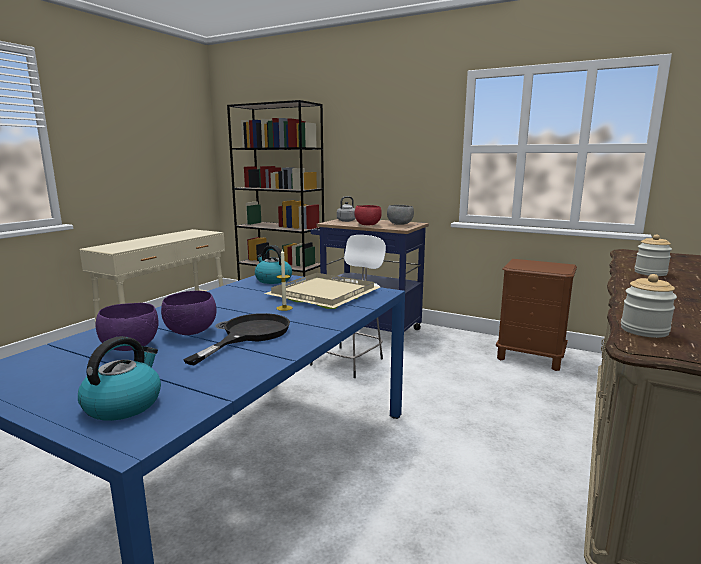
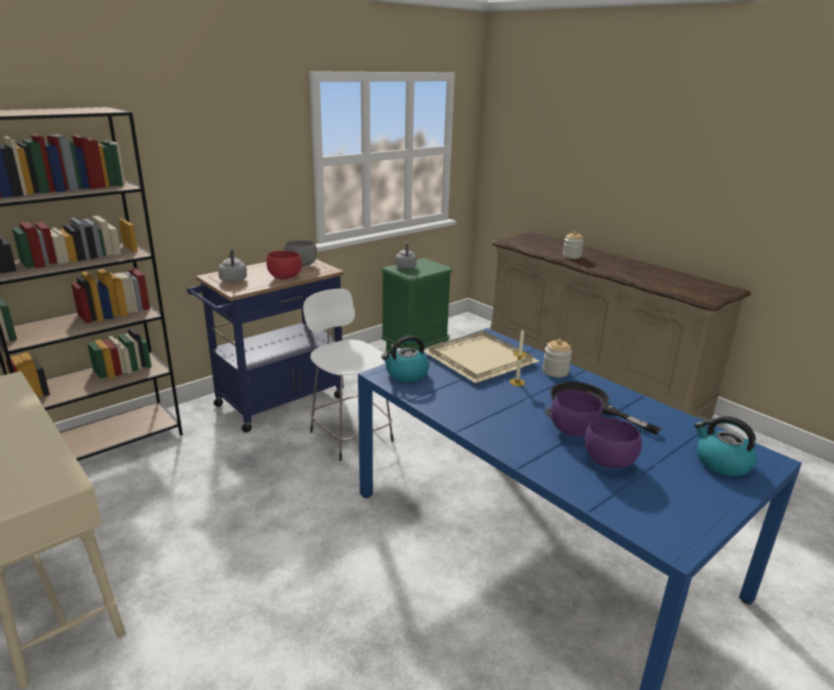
camera: 70 degrees left, 10 degrees up
brown nightstand [496,259,577,371] -> green nightstand [381,258,453,351]
jar [621,274,677,338] -> jar moved to [543,339,572,377]
none -> grey kettle [395,241,417,269]

